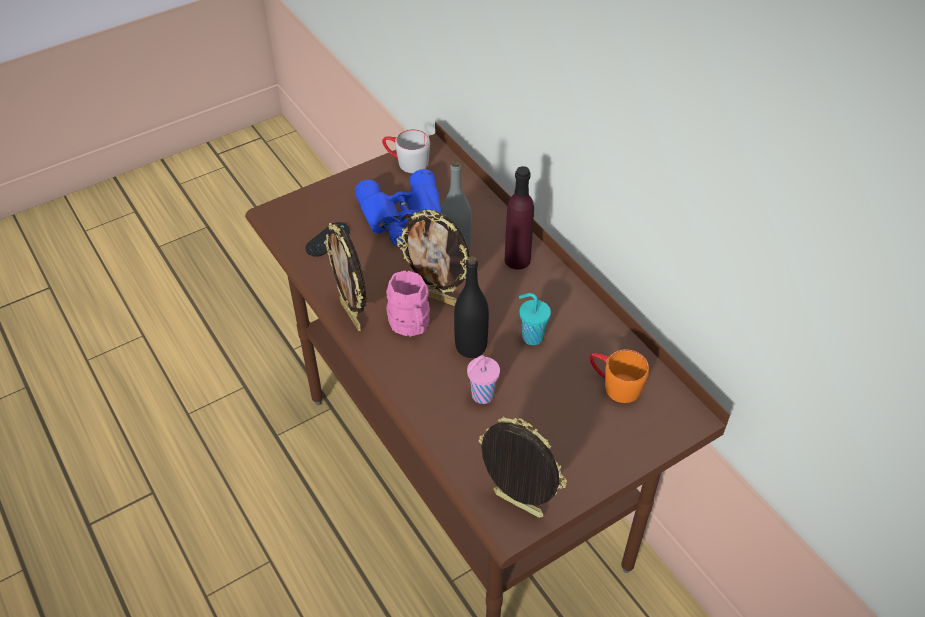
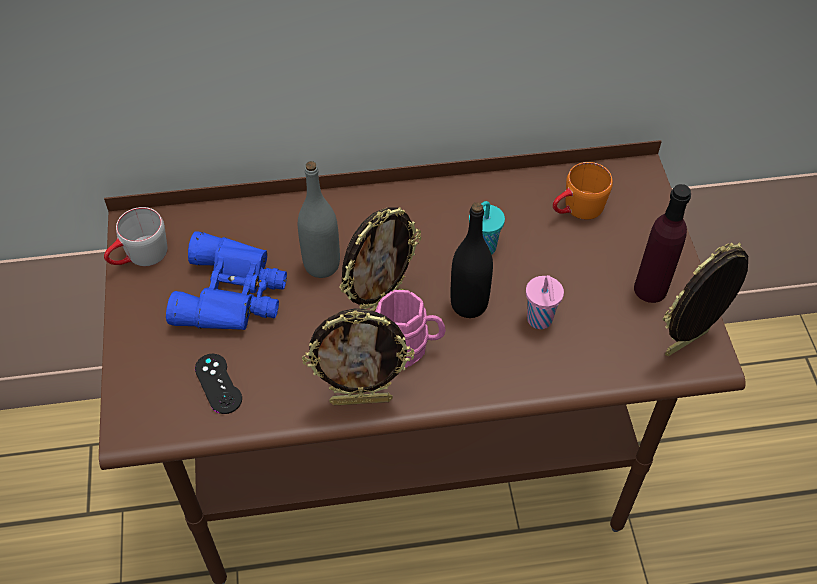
camera: 65 degrees left, 5 degrees up
purple bottle [505,166,534,270] -> purple bottle moved to [634,184,691,303]

